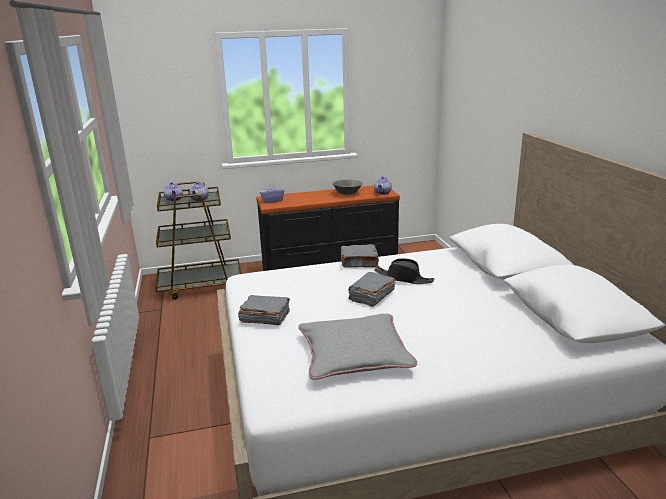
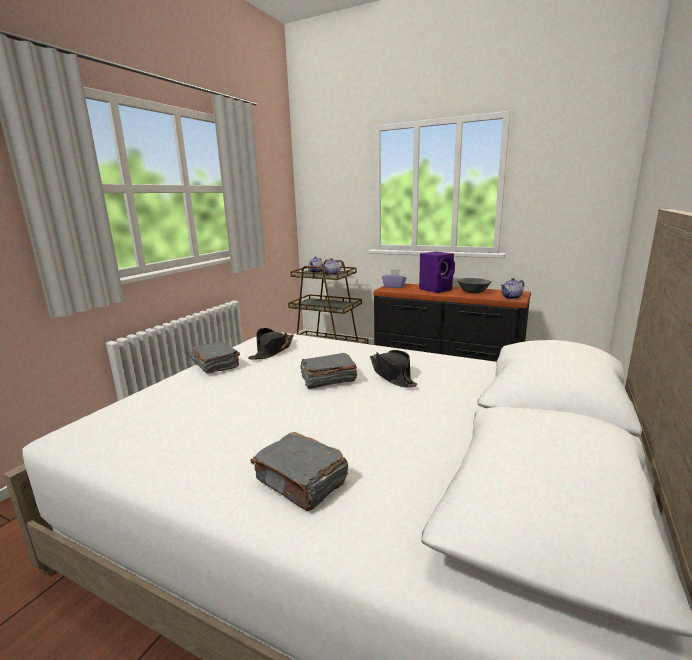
camera: 40 degrees right, 5 degrees down
grey pillow [298,314,417,380] -> none
grey book [341,244,379,267] -> grey book moved to [250,432,348,511]
none -> black hat [248,328,294,359]
none -> purple speaker [419,251,455,293]

